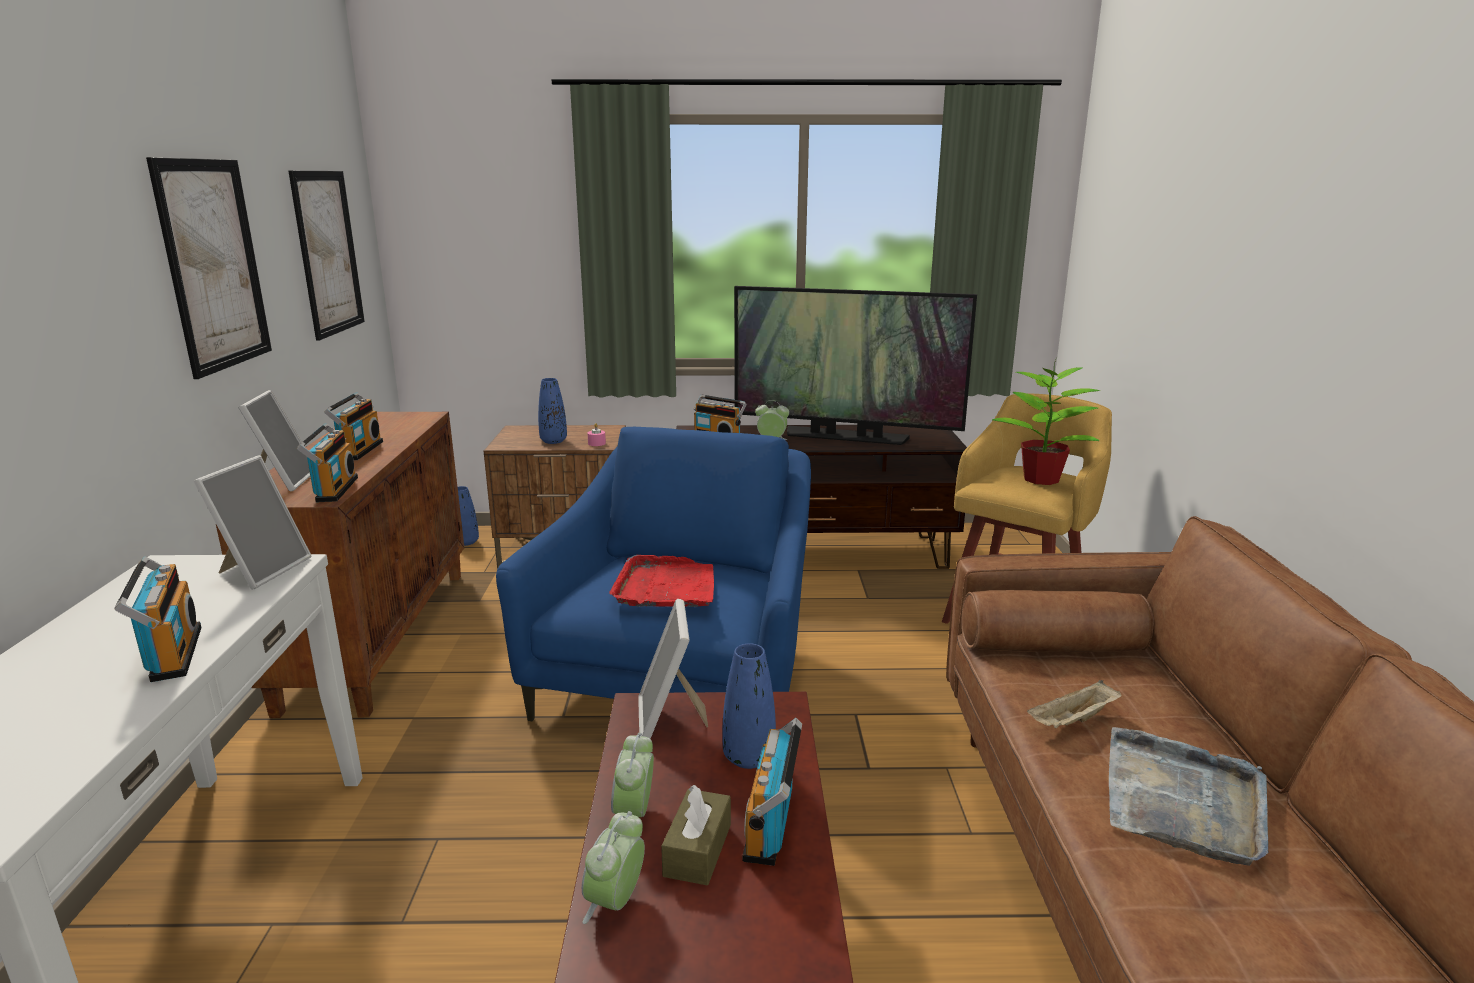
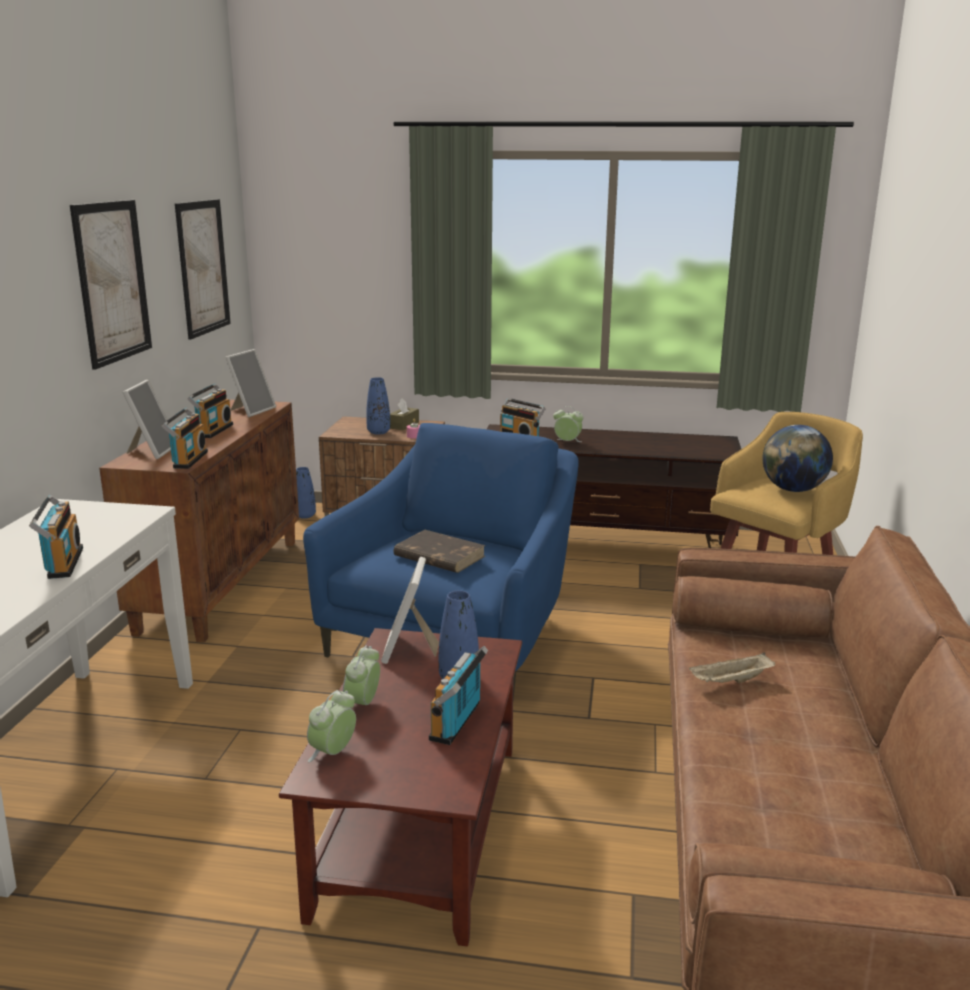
camera: 10 degrees right, 0 degrees up
picture frame [194,455,312,589] -> picture frame moved to [225,349,276,417]
red tray [609,555,714,607] -> brown book [393,530,486,573]
brown tissue box [661,785,731,886] -> brown tissue box moved to [390,398,419,430]
television [734,286,977,445] -> none
potted plant [992,358,1100,485] -> globe [762,425,833,492]
grey tray [1109,727,1269,866] -> none

